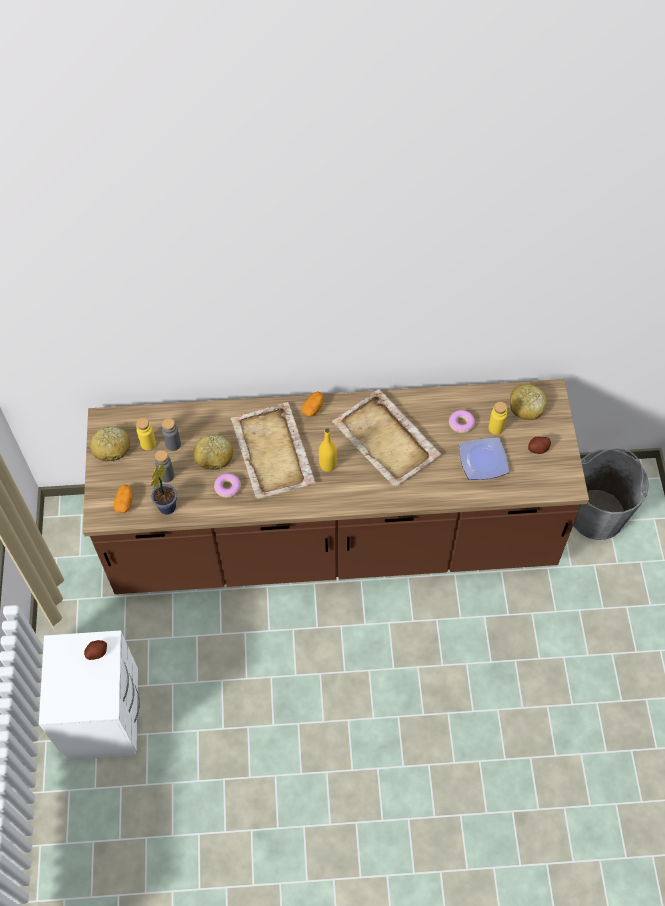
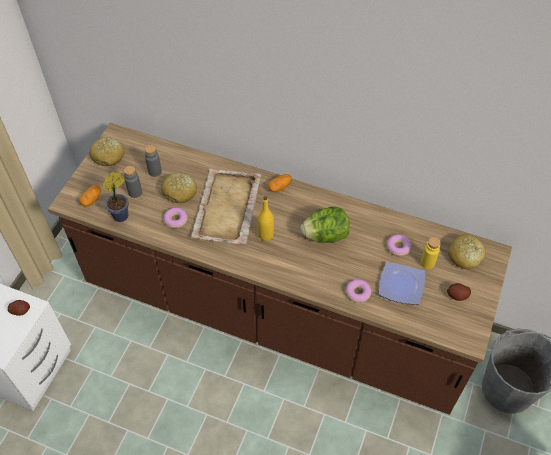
camera: 25 degrees right, 5 degrees down
yellow bottle [136,418,156,450] -> none
beige tray [332,389,441,487] -> lettuce [301,207,350,243]
none -> donut [346,279,372,303]

